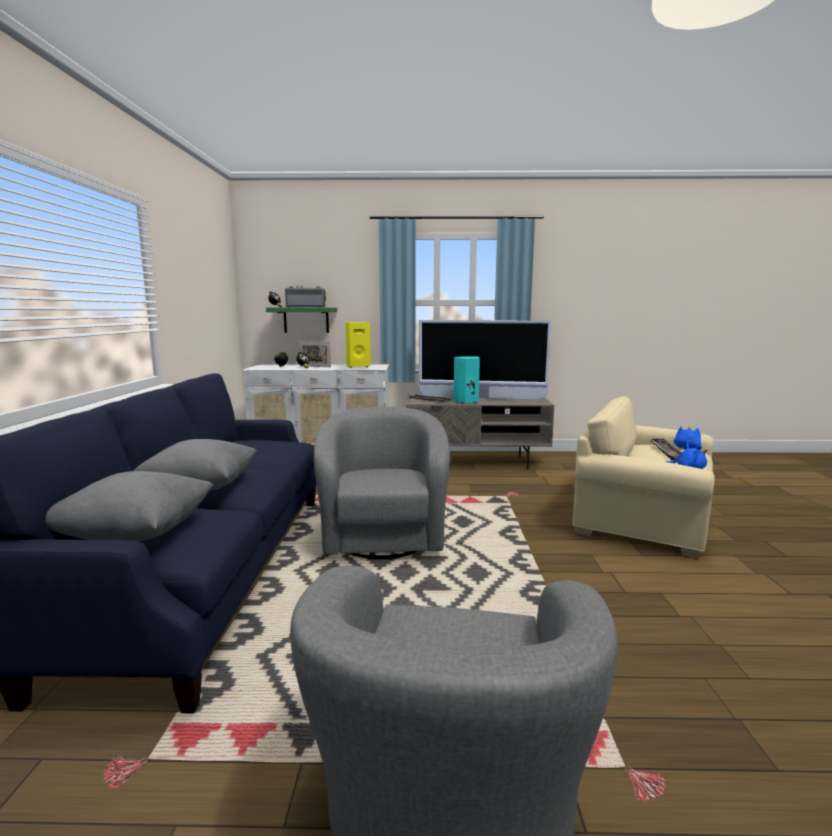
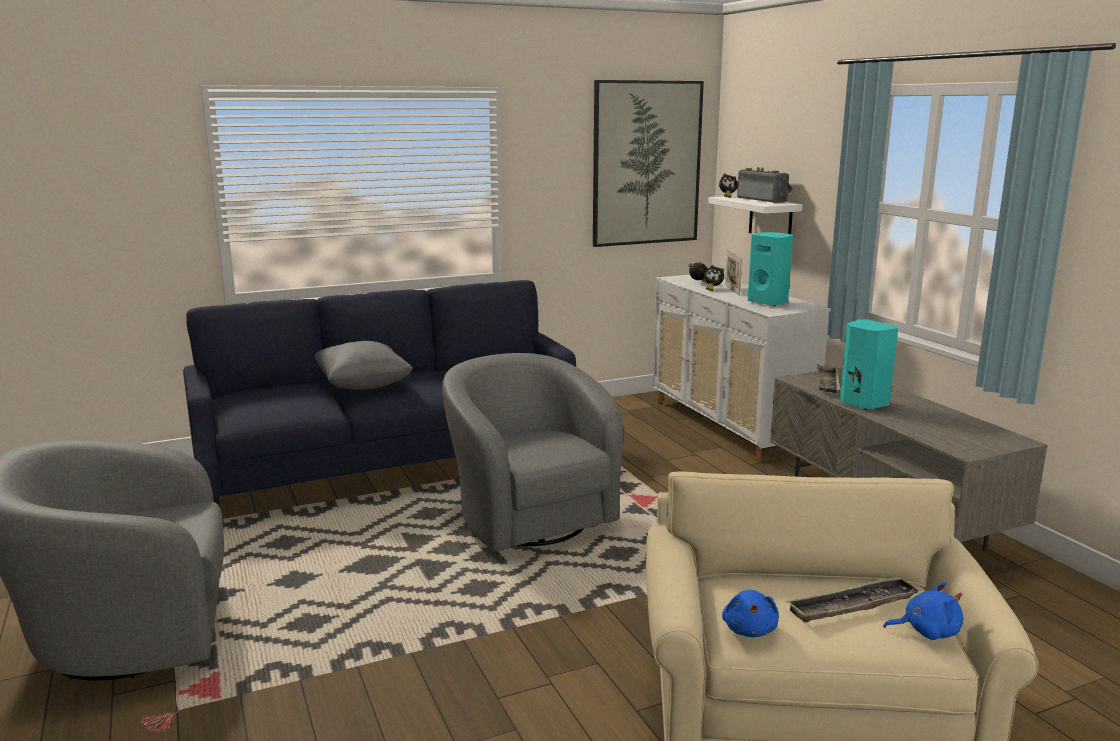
camera: 65 degrees right, 5 degrees up
grey pillow [46,471,214,541] -> none
green shelf [266,308,337,333] -> white shelf [708,196,802,234]
grey armchair [314,407,450,560] -> grey armchair turned 90 degrees counterclockwise [442,353,623,551]
yellow speaker [346,322,371,368] -> turquoise speaker [748,232,793,306]
television [419,320,552,400] -> none
none -> picture [593,80,704,247]

